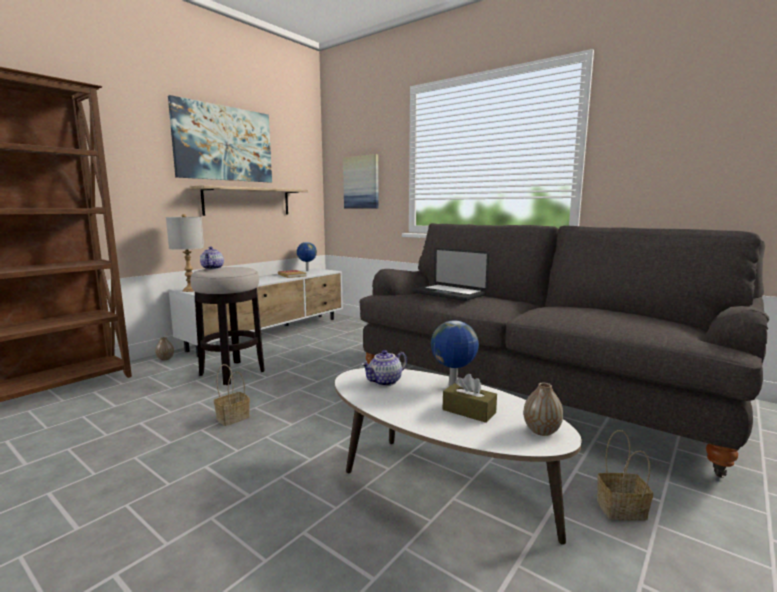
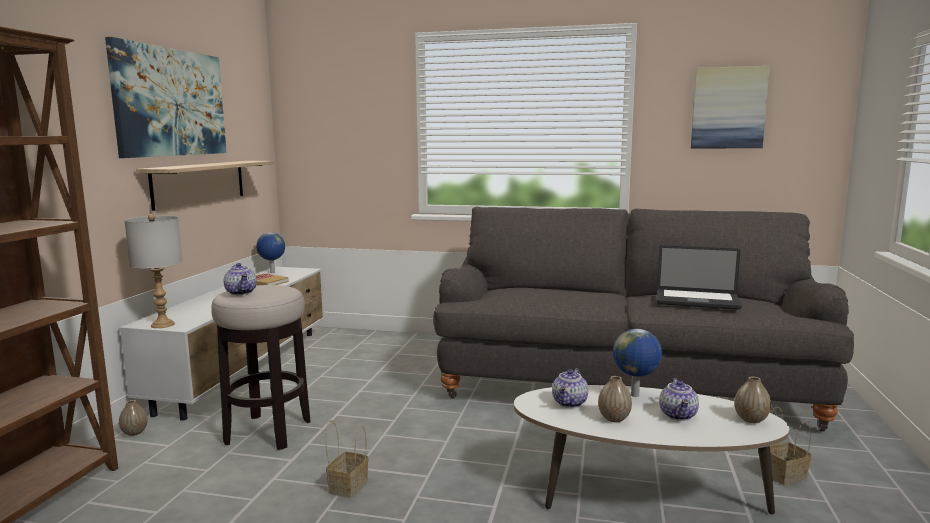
camera: 25 degrees left, 0 degrees up
picture [343,154,379,209] -> picture moved to [691,66,770,148]
laptop [412,248,489,301] -> laptop moved to [657,245,742,310]
brown tissue box [443,374,497,423] -> teapot [659,378,699,421]
none -> vase [598,376,632,422]

